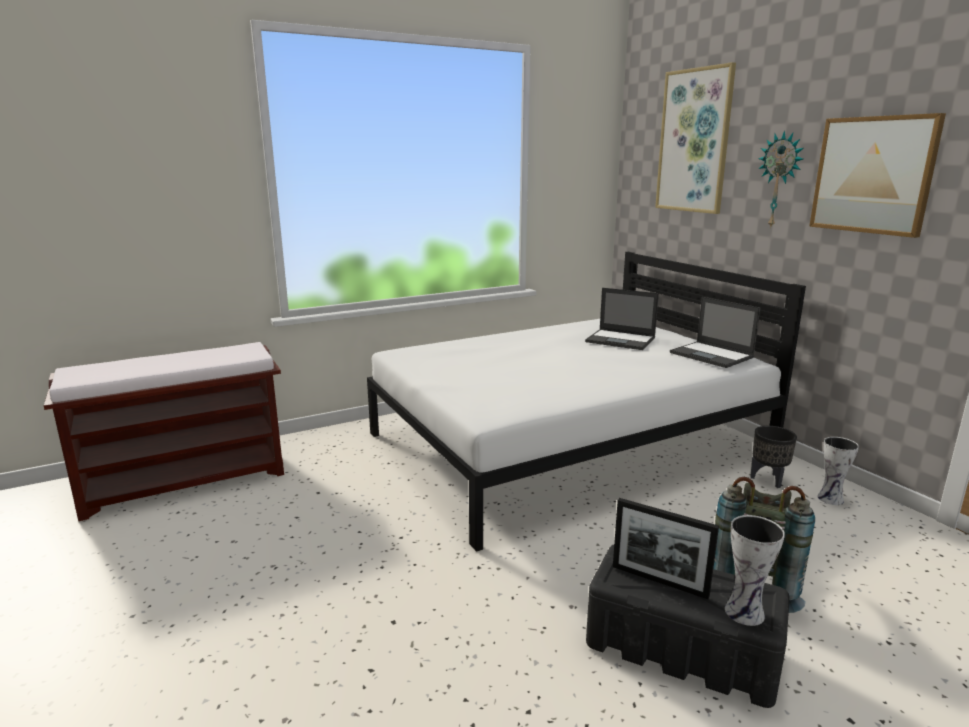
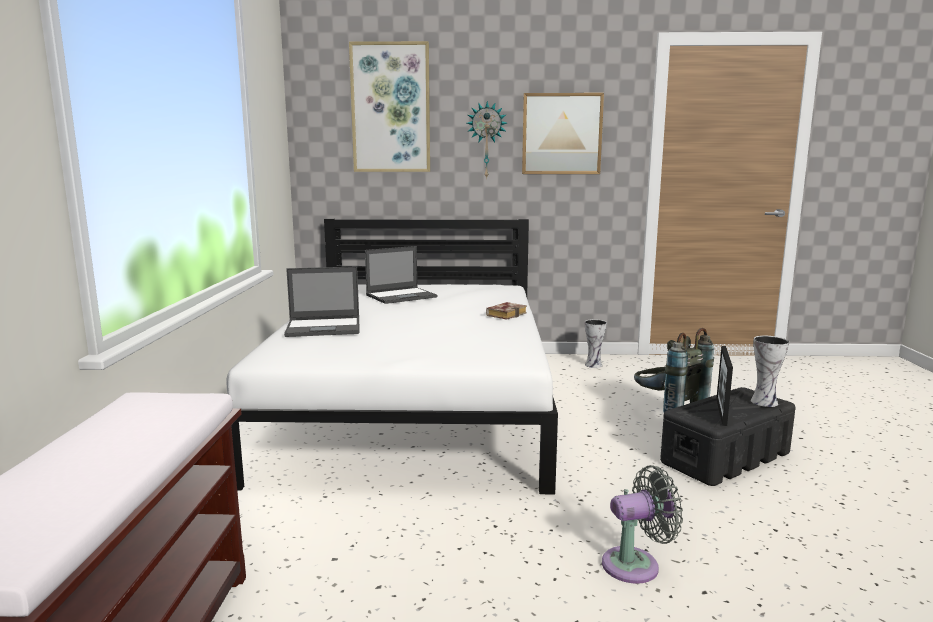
camera: 60 degrees left, 5 degrees down
picture frame [613,498,719,599] -> picture frame turned 135 degrees clockwise [716,346,733,426]
laptop [670,297,760,368] -> laptop moved to [284,266,360,337]
black planter [750,426,797,488] -> none
none -> book [486,302,527,320]
none -> grey fan [602,465,683,584]

